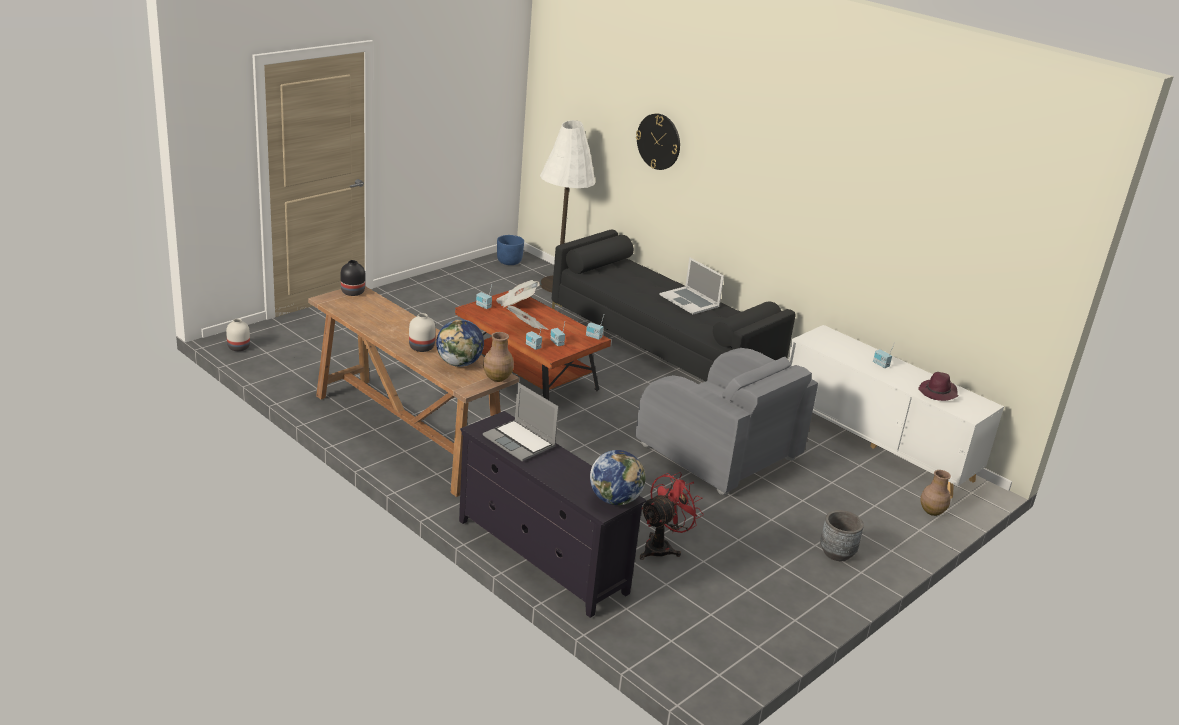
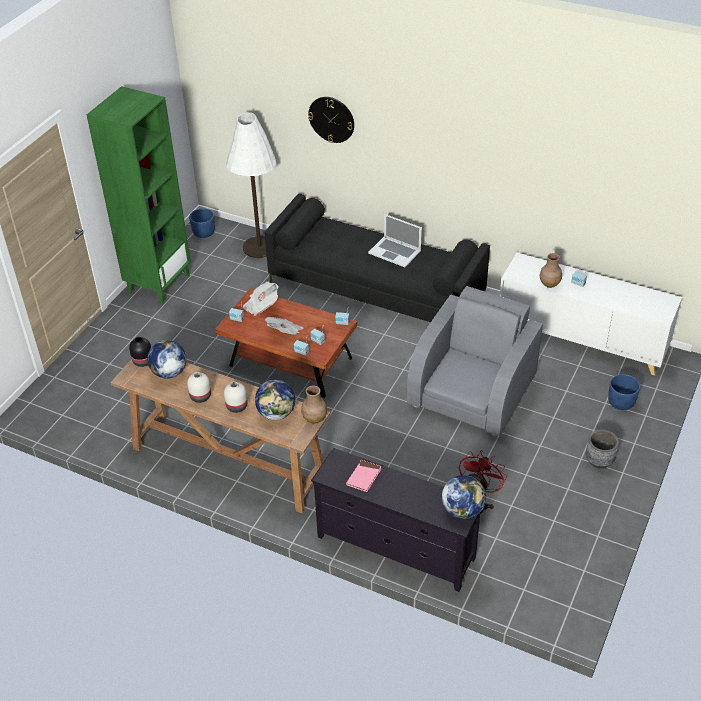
camera: 15 degrees left, 15 degrees up
white vase [226,319,250,351] -> white vase moved to [187,372,211,403]
laptop [483,382,559,461] -> pink book [346,460,382,492]
grey armchair [636,348,818,495] -> grey armchair turned 90 degrees counterclockwise [407,286,543,436]
purple hat [918,372,958,401] -> none
brown vase [920,470,951,516] -> brown vase moved to [540,253,562,288]
none -> green bookcase [87,86,191,305]
none -> globe [147,340,187,379]
none -> blue planter [608,374,640,410]

